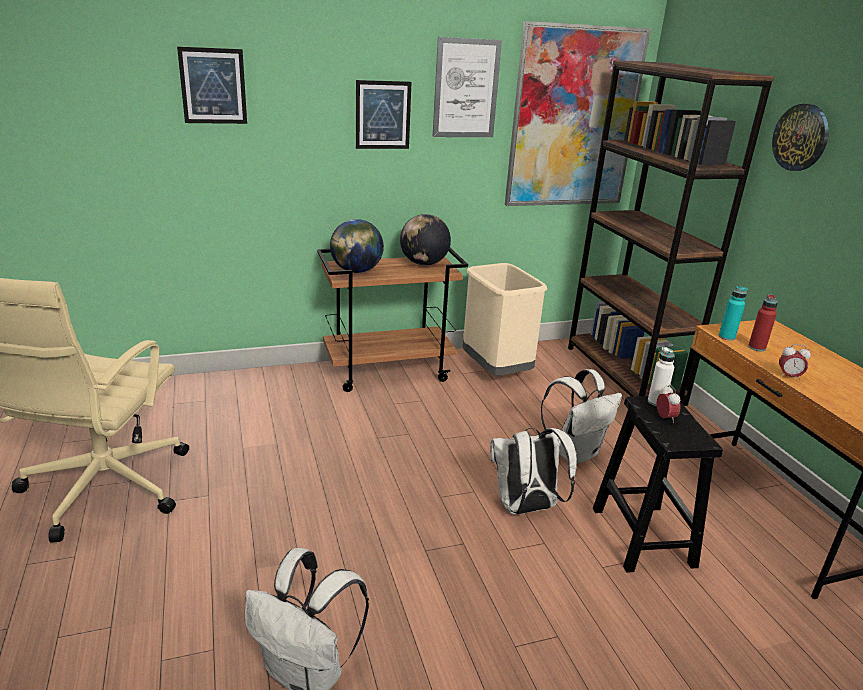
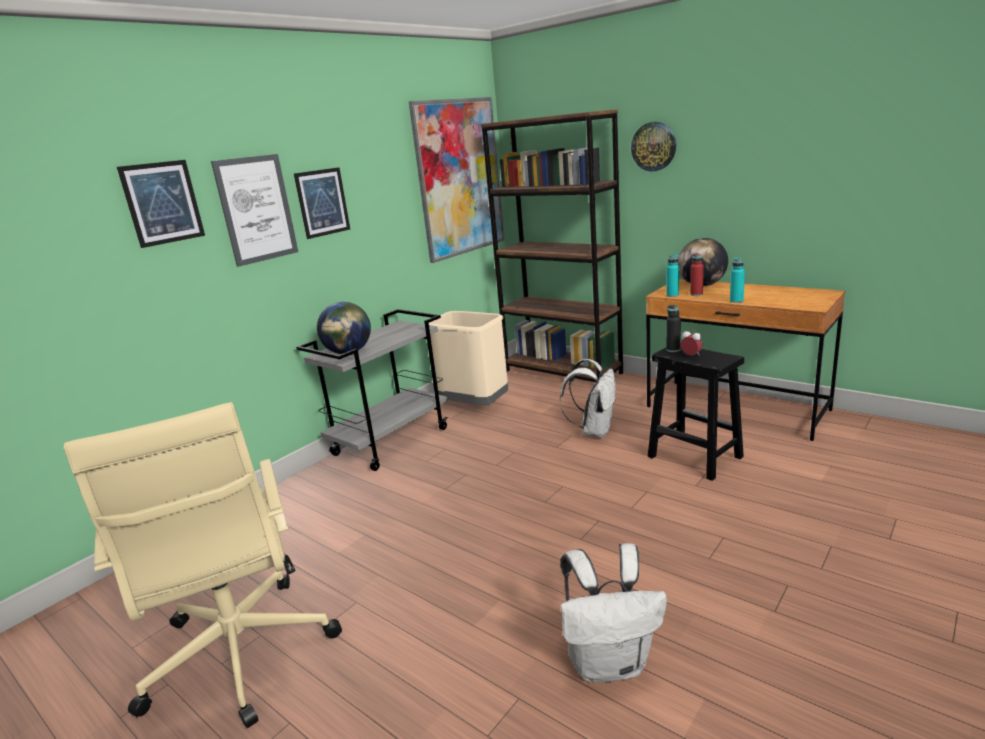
camera: 30 degrees left, 5 degrees down
brown cart [317,248,468,392] -> grey cart [296,309,448,471]
globe [400,214,451,265] -> globe moved to [678,238,728,286]
picture [433,37,502,137] -> picture moved to [211,154,298,267]
white backpack [490,428,577,515] -> none
white bottle [648,347,675,406] -> black bottle [666,305,681,352]
alarm clock [779,344,811,380] -> turquoise bottle [730,257,745,303]

